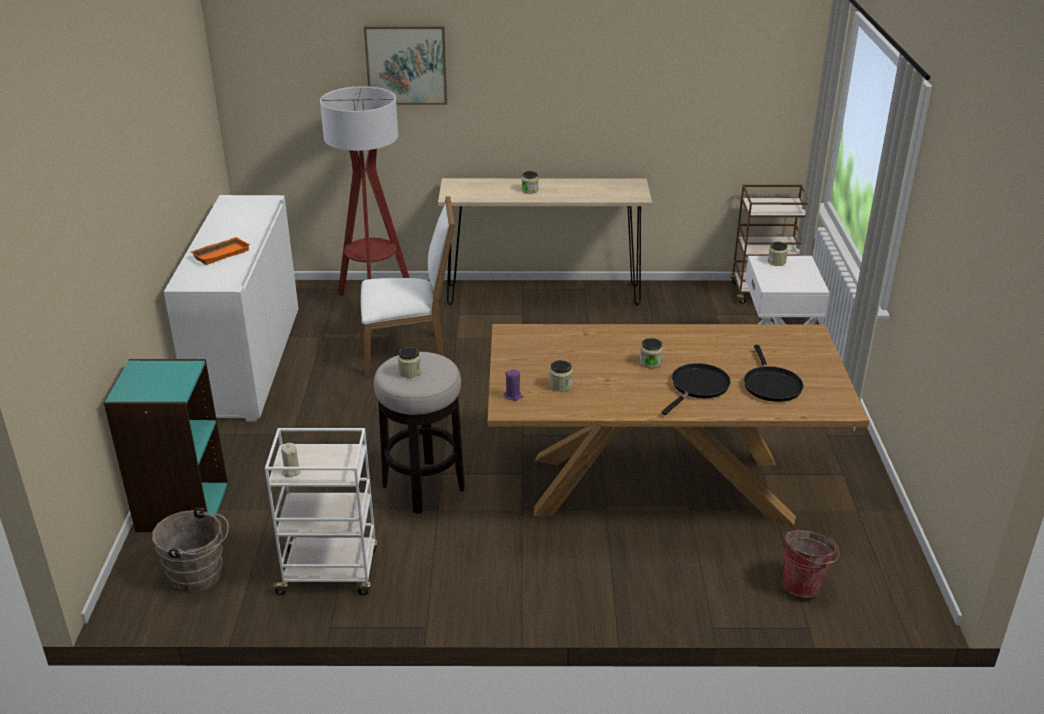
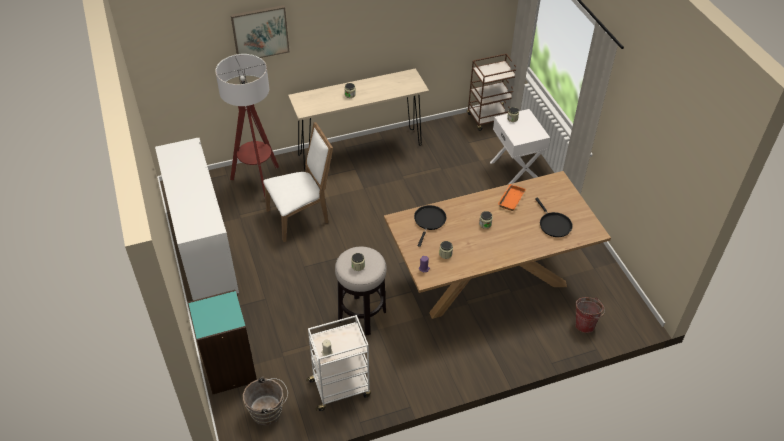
camera: 20 degrees left, 15 degrees up
orange tray [190,237,250,265] -> orange tray moved to [498,184,526,211]
black frying pan [661,363,731,415] -> black frying pan moved to [414,205,446,247]

